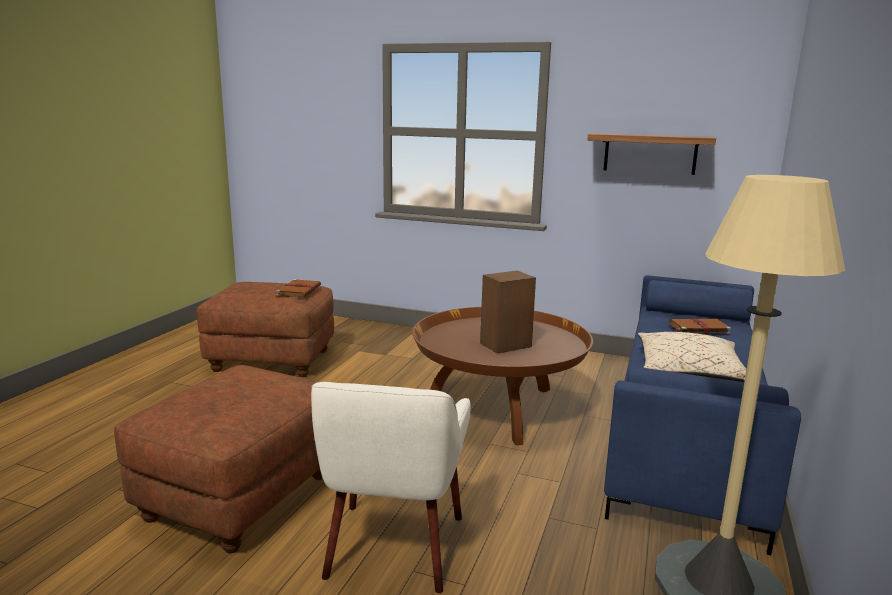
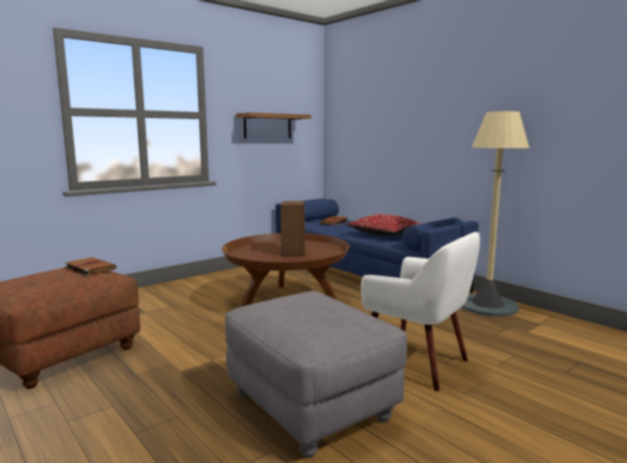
camera: 60 degrees left, 5 degrees down
brown ottoman [114,365,323,553] -> grey ottoman [225,291,407,458]
beige pillow [638,332,746,382] -> red pillow [346,214,422,236]

